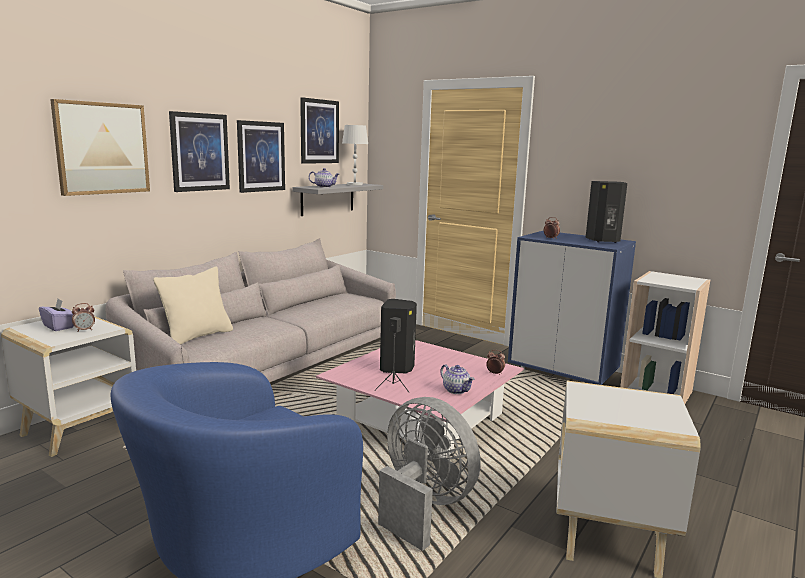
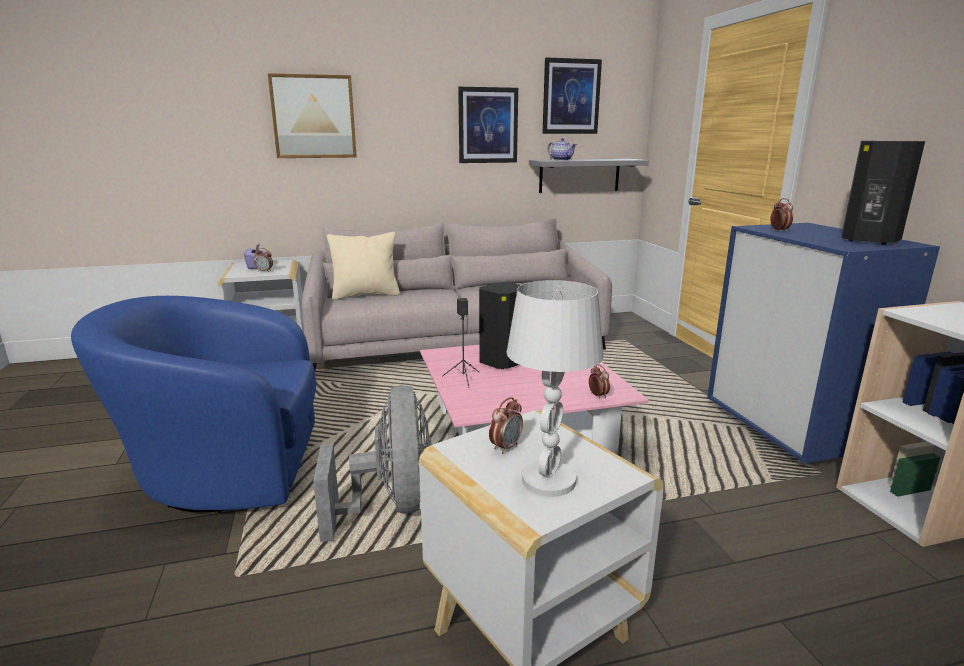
camera: 40 degrees right, 5 degrees up
picture [169,111,230,192] -> none
white table lamp [342,125,368,185] -> white table lamp moved to [506,280,604,497]
teapot [440,364,475,394] -> none
none -> alarm clock [489,397,523,454]

